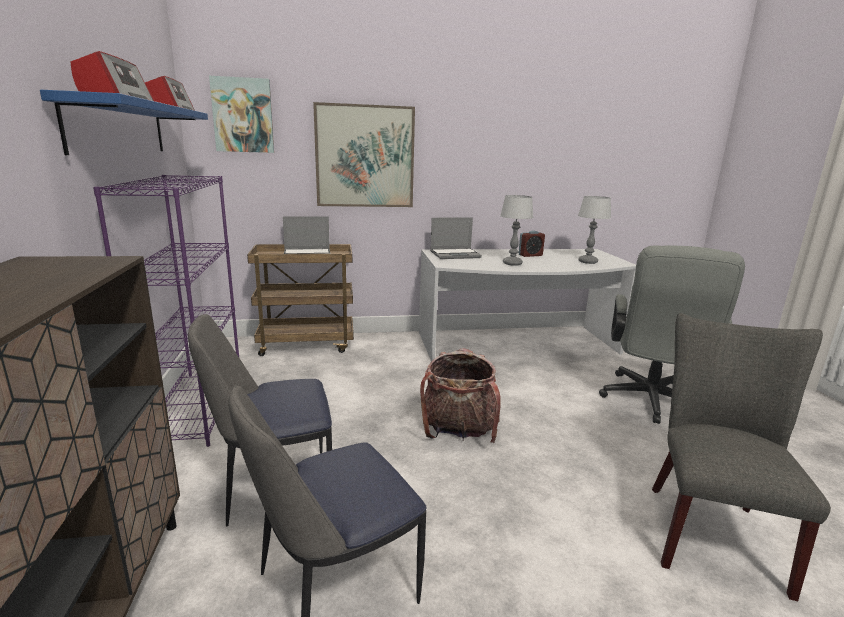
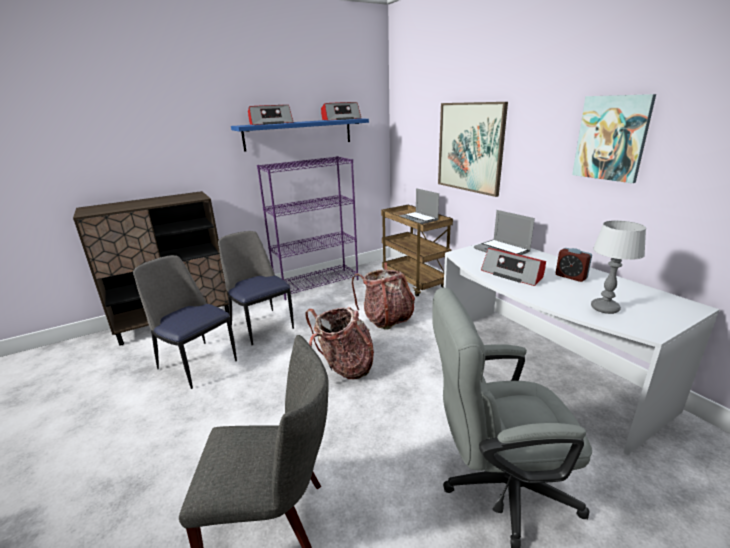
camera: 70 degrees right, 5 degrees up
picture [209,76,274,153] -> picture moved to [572,94,656,183]
table lamp [500,195,534,266] -> radio [481,248,546,286]
none -> backpack [352,262,415,330]

